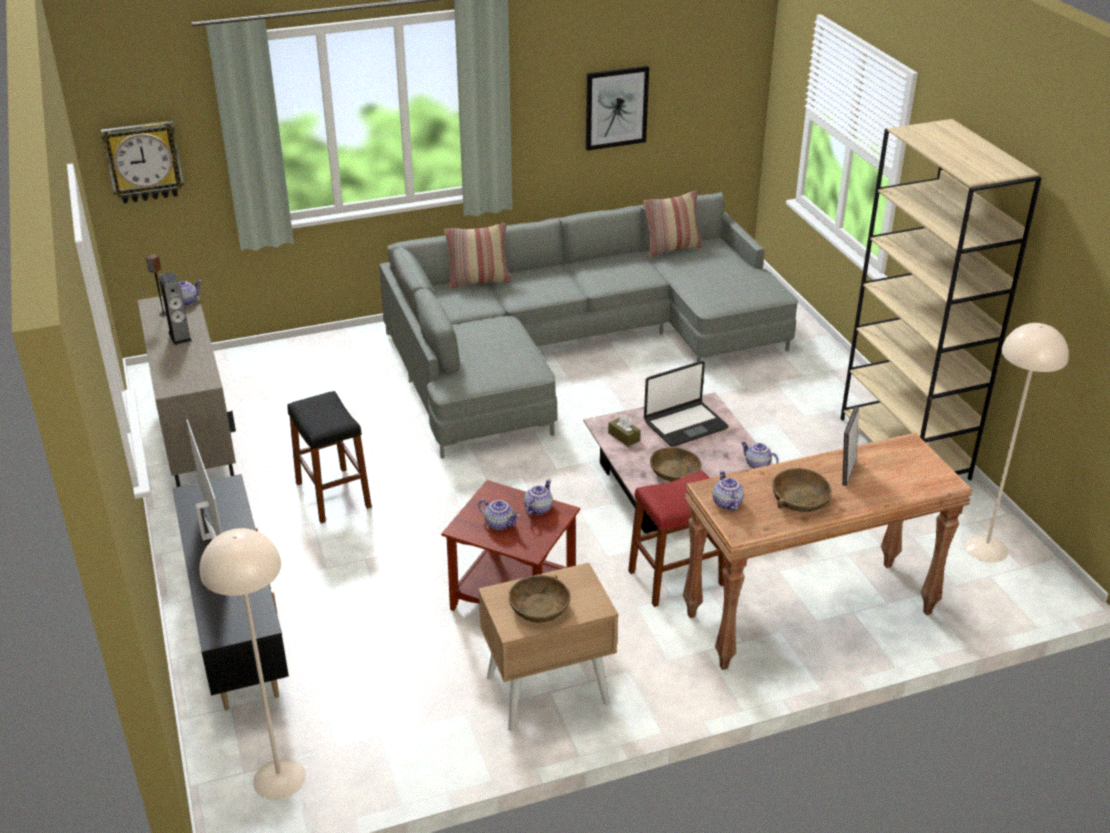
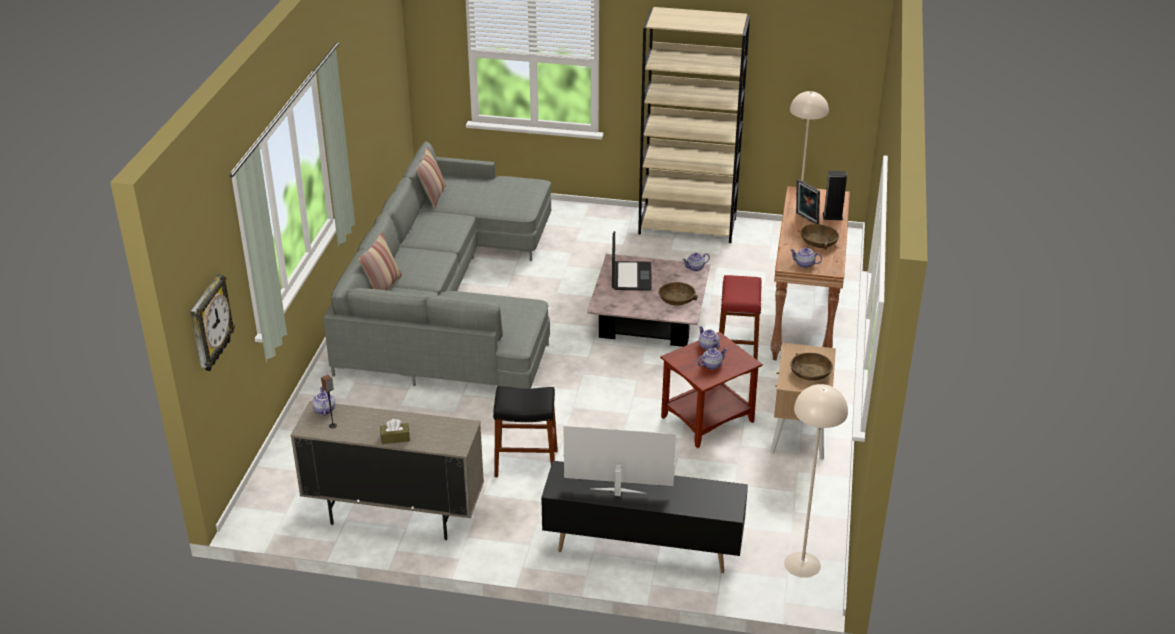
camera: 60 degrees left, 0 degrees up
speaker [159,272,192,345] -> speaker moved to [823,171,847,220]
picture [586,66,649,151] -> none
brown tissue box [608,415,641,447] -> brown tissue box moved to [380,419,410,444]

